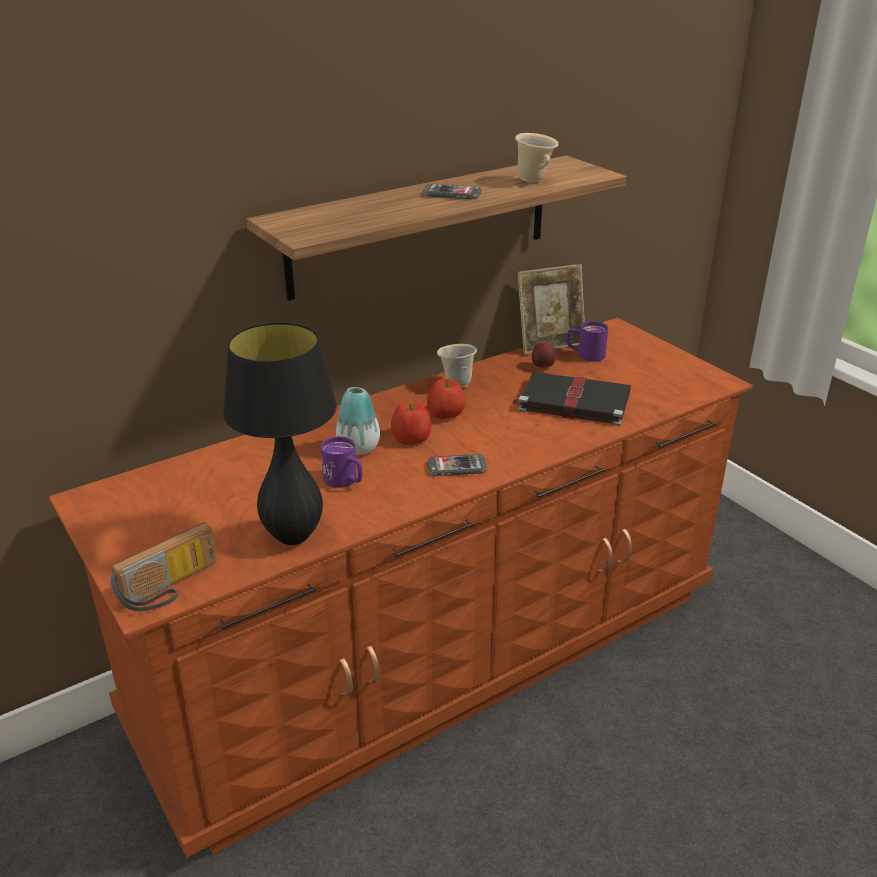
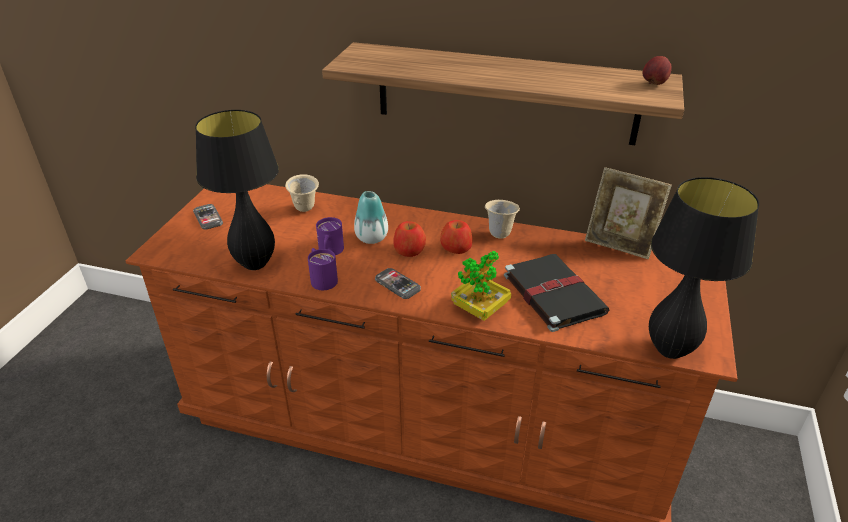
camera: 50 degrees right, 5 degrees up
radio [111,522,217,611] -> none
phone [422,184,481,199] -> phone moved to [193,204,223,230]
beige mug [515,133,559,183] -> beige mug moved to [285,174,319,212]
apple [532,342,556,369] -> apple moved to [643,56,672,85]
purple mug [567,321,608,361] -> purple mug moved to [308,248,338,290]
none -> potted plant [451,250,511,321]
none -> black table lamp [649,177,759,359]

